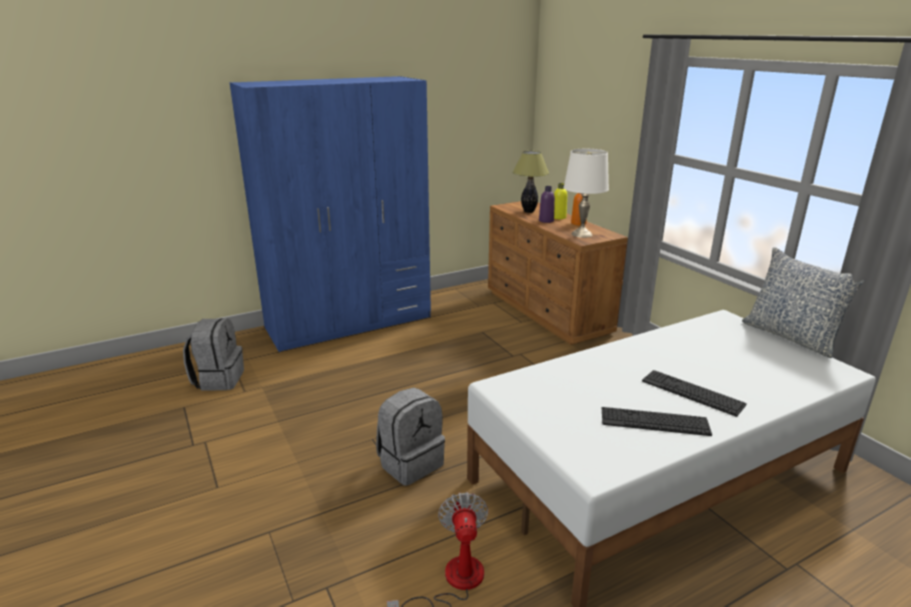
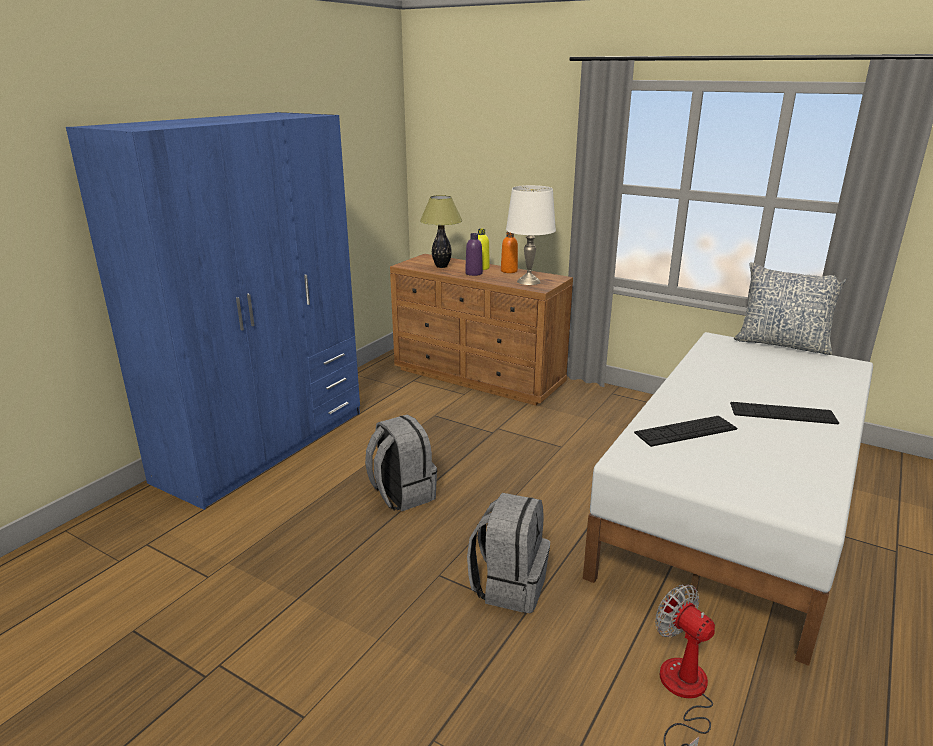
camera: 30 degrees left, 0 degrees up
grey backpack [183,318,244,391] -> grey backpack moved to [365,414,437,511]
keyboard [602,407,712,436] -> keyboard moved to [634,416,737,447]

